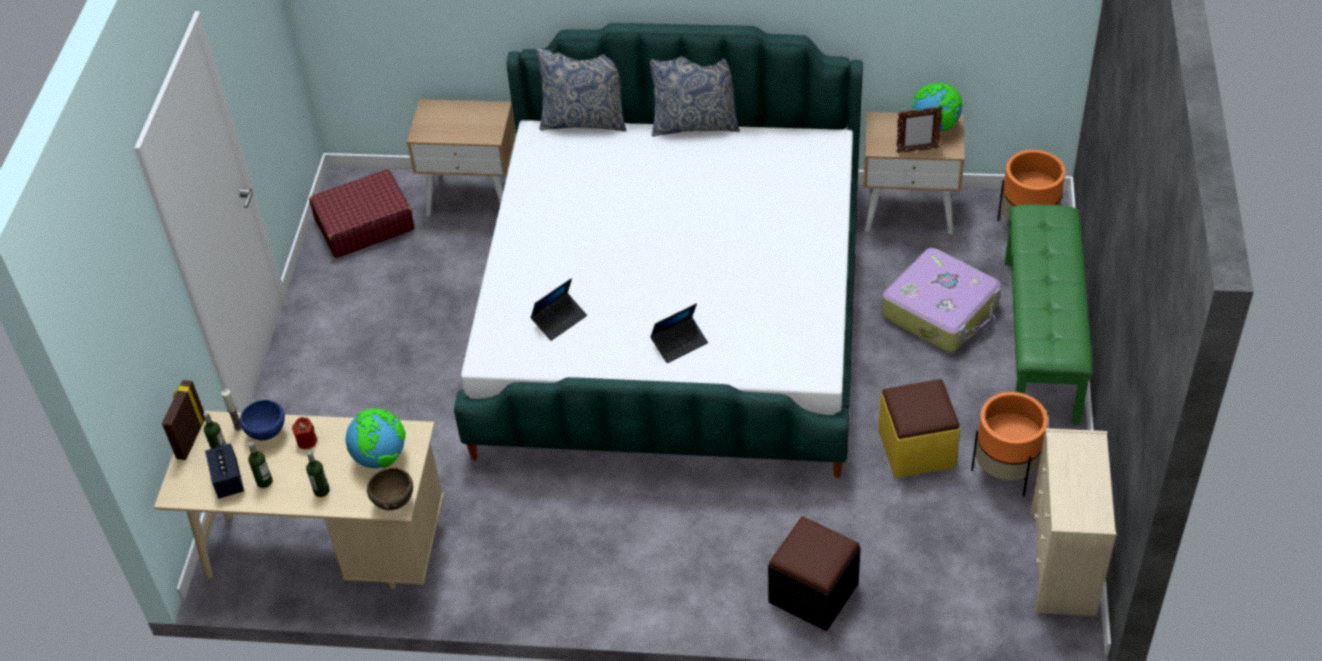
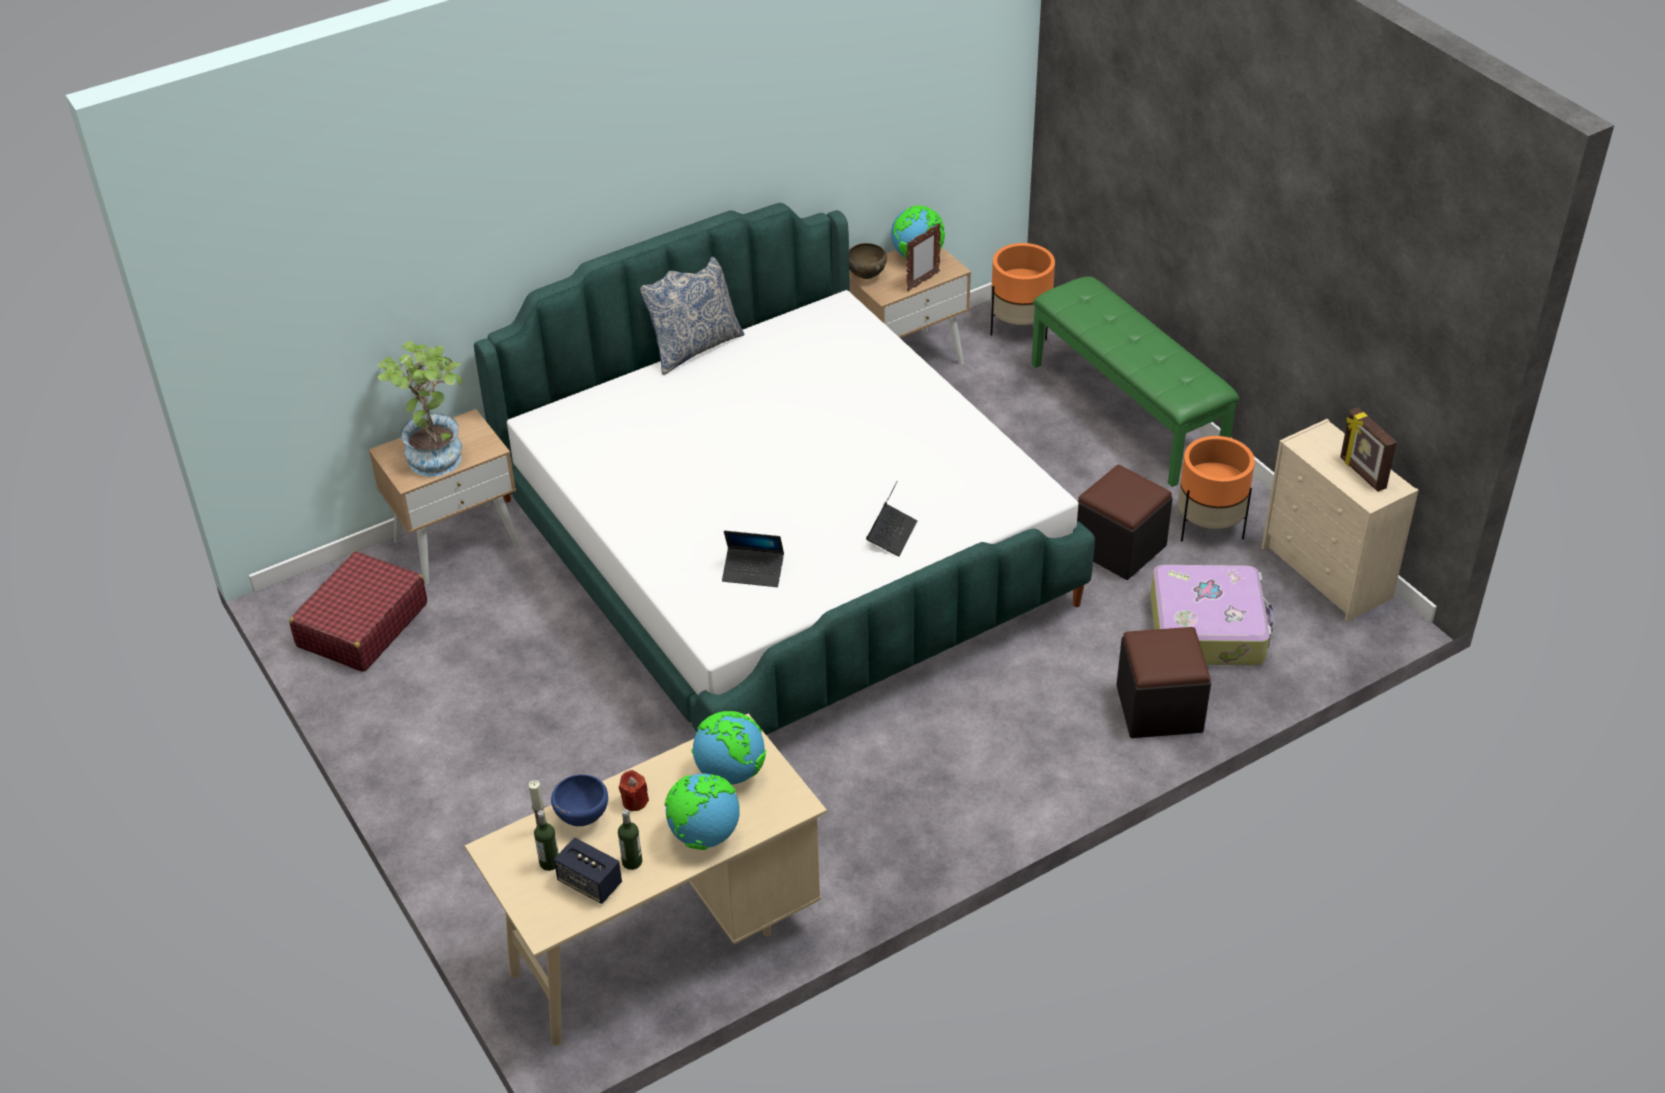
camera: 40 degrees left, 5 degrees down
picture frame [162,380,205,460] -> picture frame moved to [1340,408,1397,492]
bottle [306,451,330,497] -> globe [665,774,740,850]
brown bowl [367,468,413,510] -> brown bowl moved to [849,243,887,279]
laptop [531,278,587,341] -> laptop turned 90 degrees clockwise [722,531,784,587]
pillow [536,48,627,132] -> none
yellow ottoman [878,379,960,478] -> black ottoman [1077,465,1173,580]
suitcase [882,248,1001,352] -> suitcase moved to [1150,565,1273,665]
none -> potted plant [378,341,462,477]

